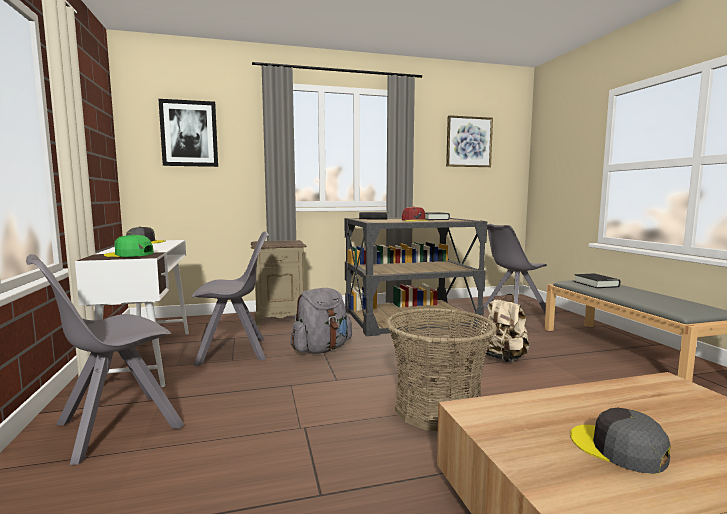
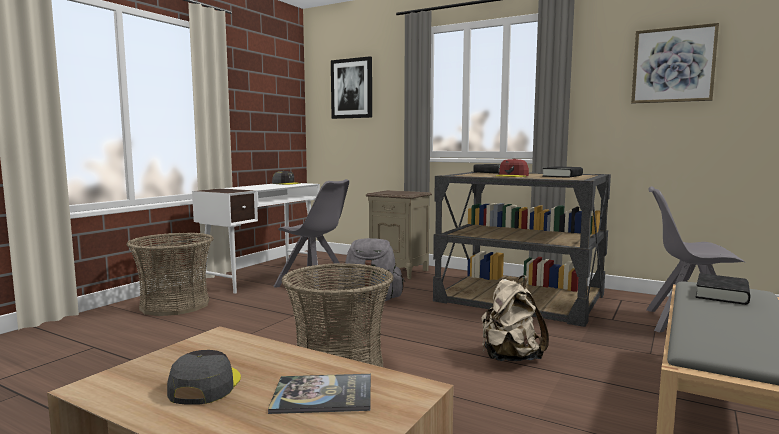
camera: 45 degrees right, 0 degrees up
grey chair [26,254,184,465] -> basket [126,233,214,316]
green cap [104,234,154,257] -> none
none -> book [268,374,371,414]

